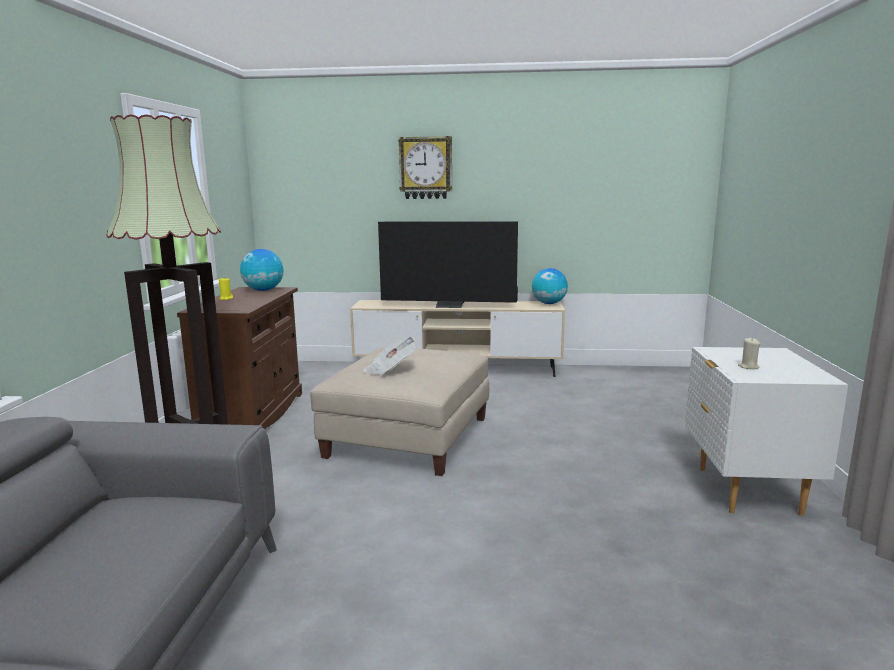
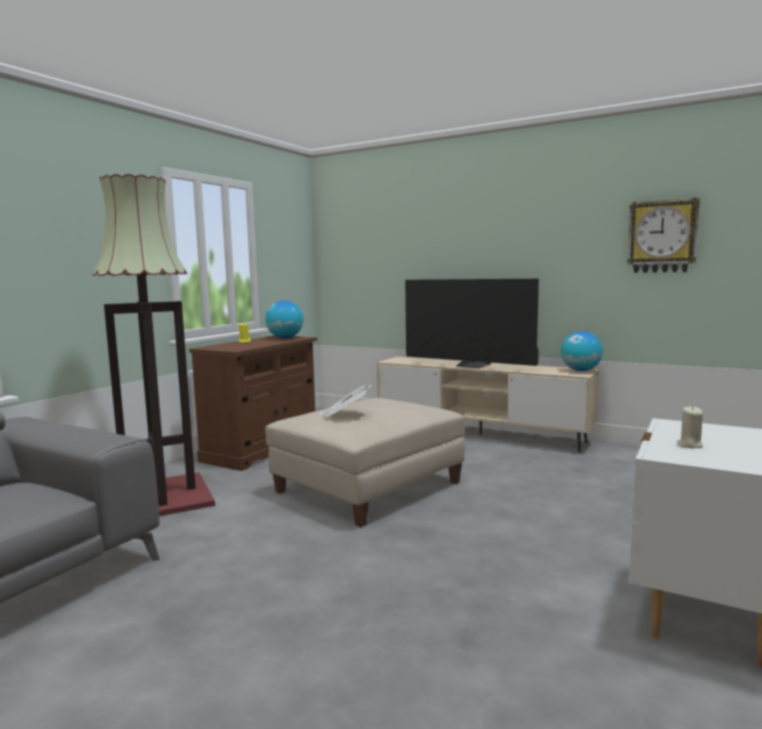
camera: 25 degrees right, 5 degrees down
wall clock [398,136,452,199] -> wall clock moved to [627,198,700,273]

